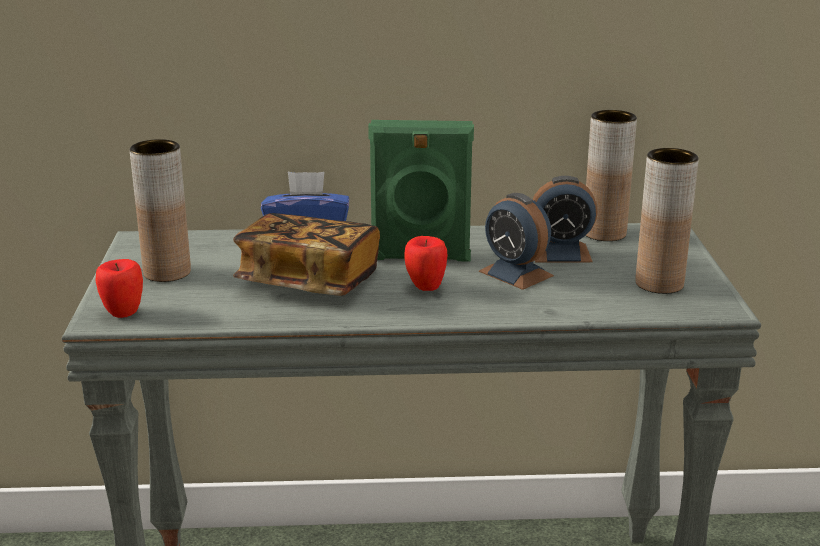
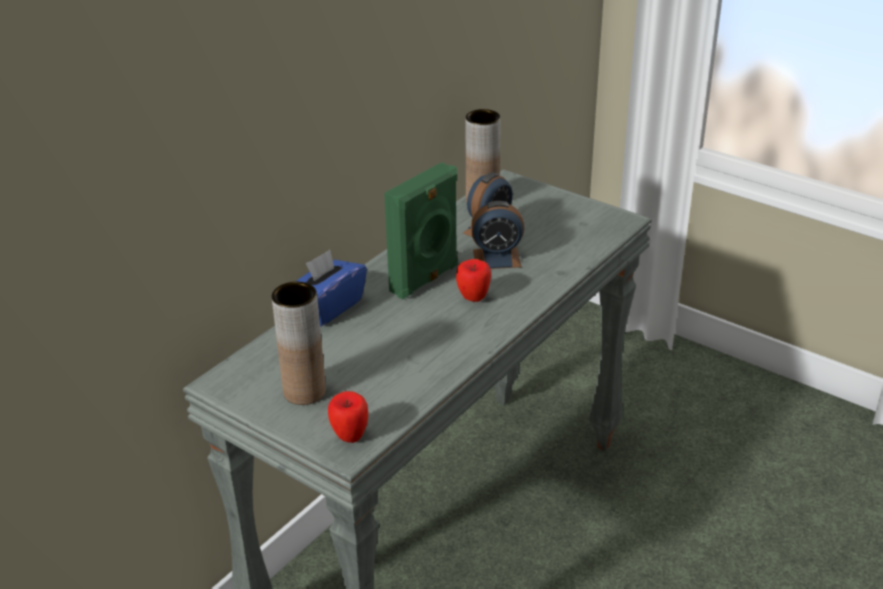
camera: 50 degrees left, 10 degrees up
book [233,213,380,296] -> none
brown vase [635,148,699,294] -> none

